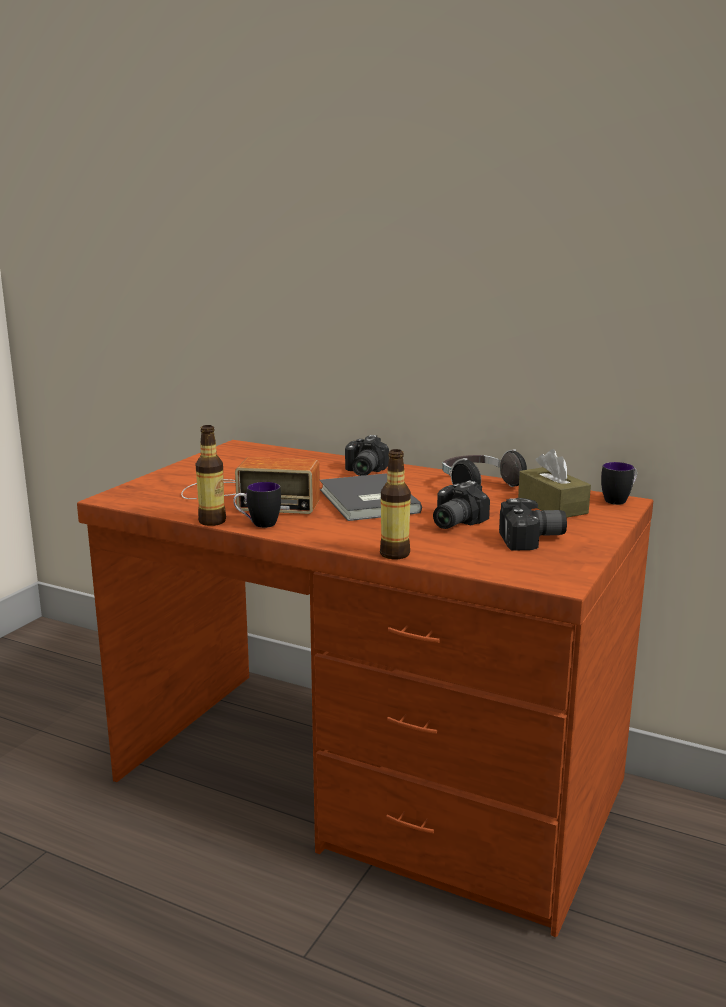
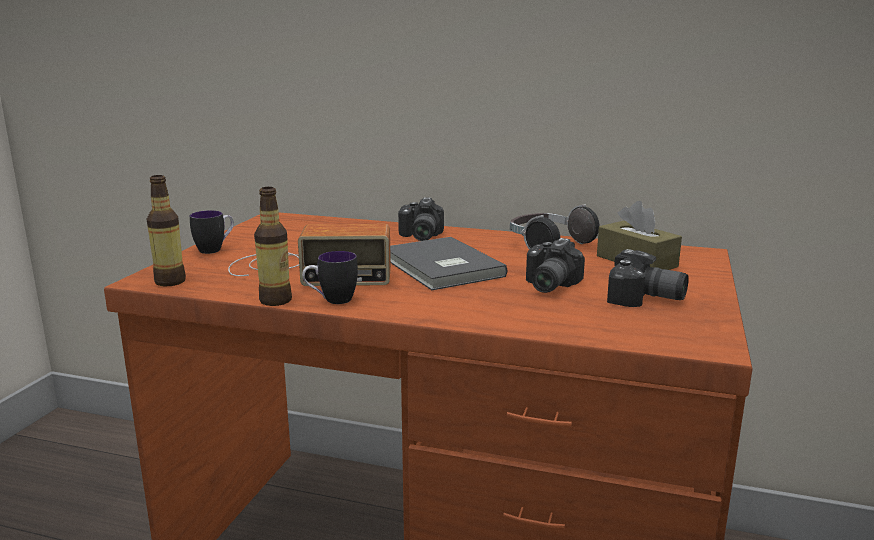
camera: 10 degrees left, 0 degrees up
bottle [380,449,411,559] -> bottle moved to [147,175,186,286]
camera [499,498,567,551] -> camera turned 45 degrees clockwise [607,249,689,307]
mug [601,462,637,505] -> mug moved to [190,210,234,254]

